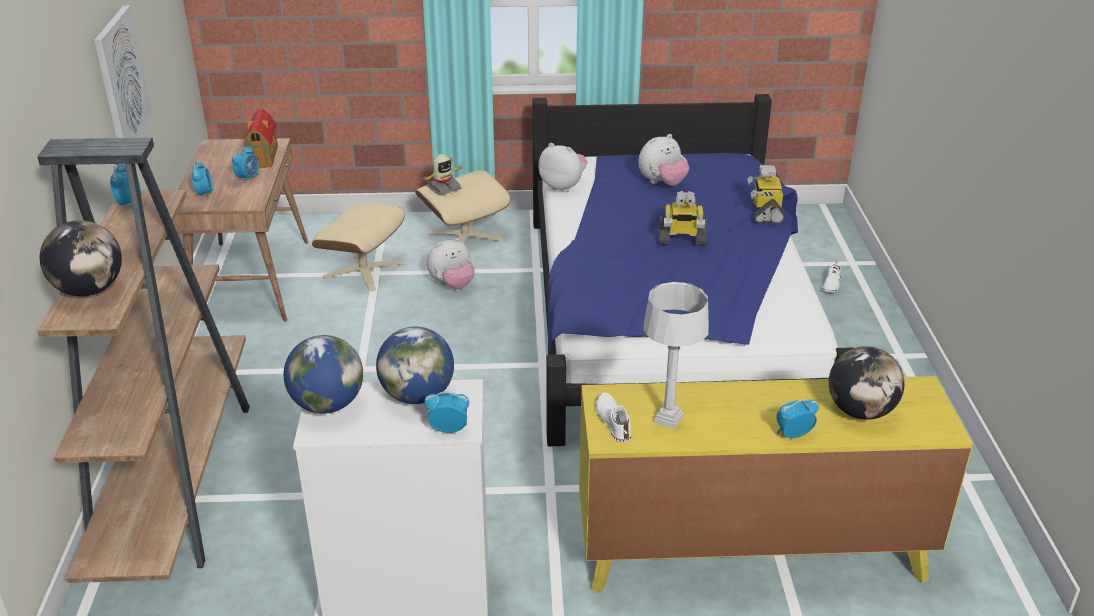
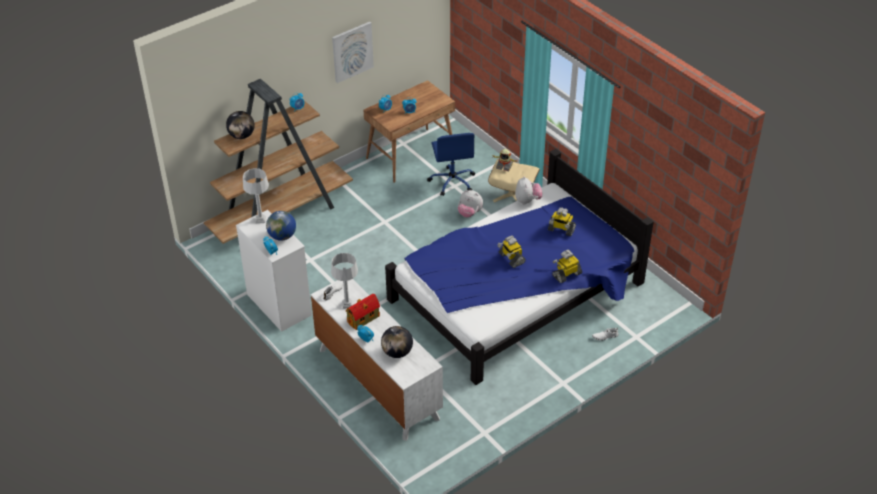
camera: 55 degrees right, 10 degrees up
toy house [243,109,278,168] -> toy house moved to [346,293,380,330]
globe [284,335,363,413] -> grey table lamp [243,168,269,223]
beige ottoman [312,203,405,291] -> blue office chair [427,133,475,196]
yellow dresser [579,376,973,593] -> white dresser [311,279,443,441]
plush toy [638,134,689,186] -> toy robot [548,207,576,236]

